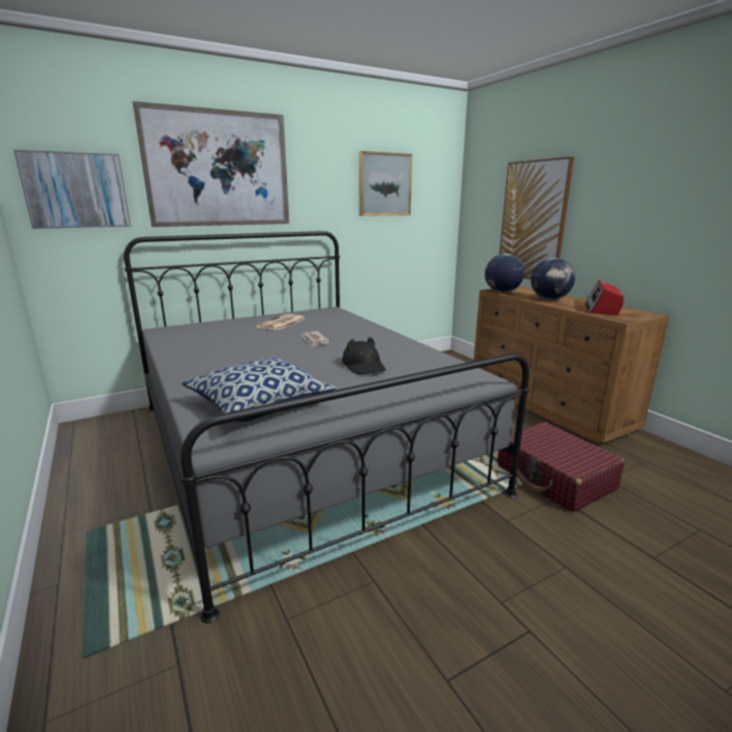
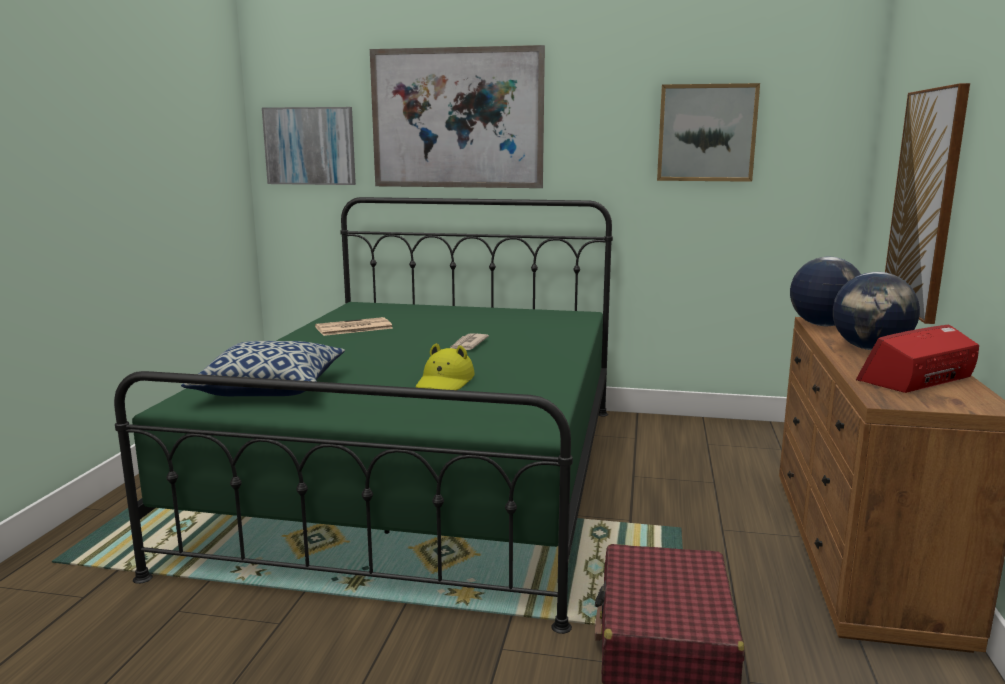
camera: 40 degrees right, 5 degrees down
grey bed [124,231,529,623] -> green bed [114,197,613,634]
newspaper [256,314,305,330] -> newspaper moved to [315,317,393,336]
black hat [342,337,386,374] -> yellow hat [416,343,475,390]

